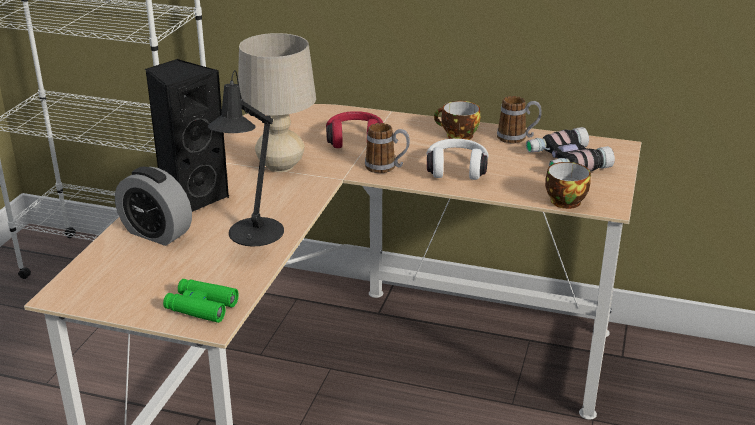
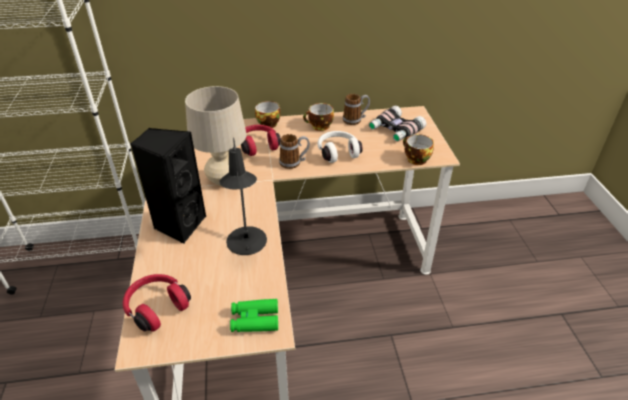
camera: 25 degrees left, 10 degrees up
alarm clock [115,167,192,246] -> none
none -> red headphones [123,274,191,332]
none -> cup [255,101,281,128]

